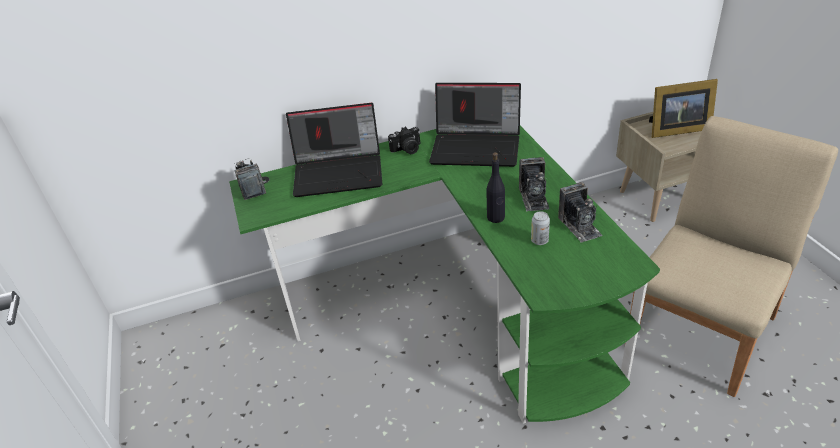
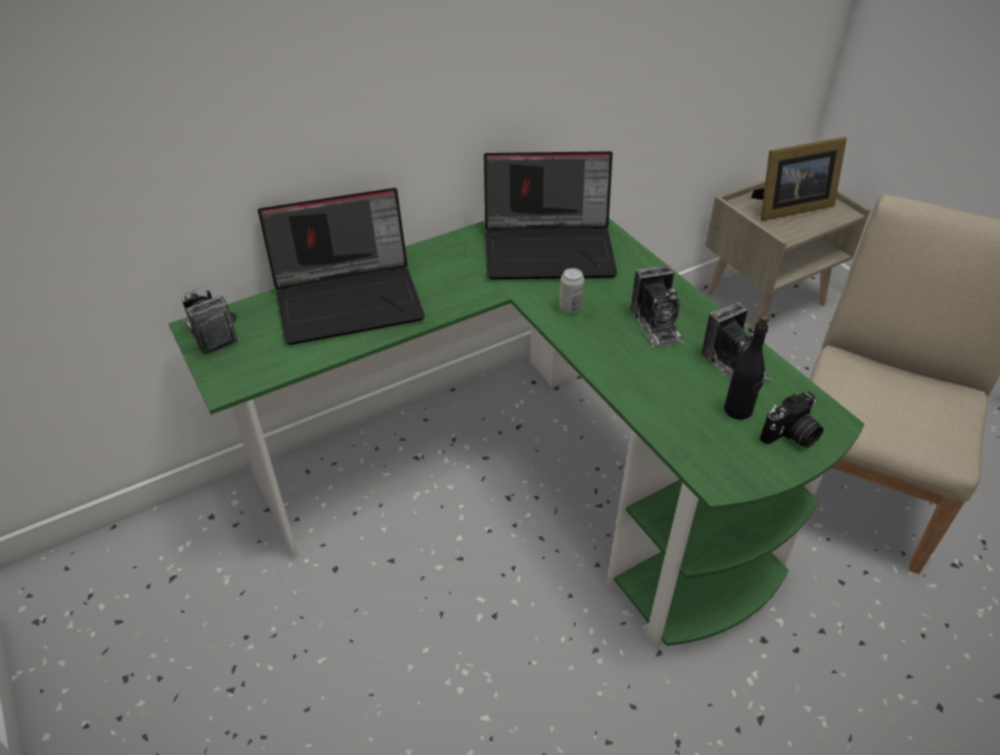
camera: 15 degrees left, 5 degrees up
camera [388,126,420,154] -> camera moved to [760,392,823,448]
black bottle [486,152,505,223] -> black bottle moved to [724,314,769,420]
can [531,211,550,245] -> can moved to [559,268,584,313]

